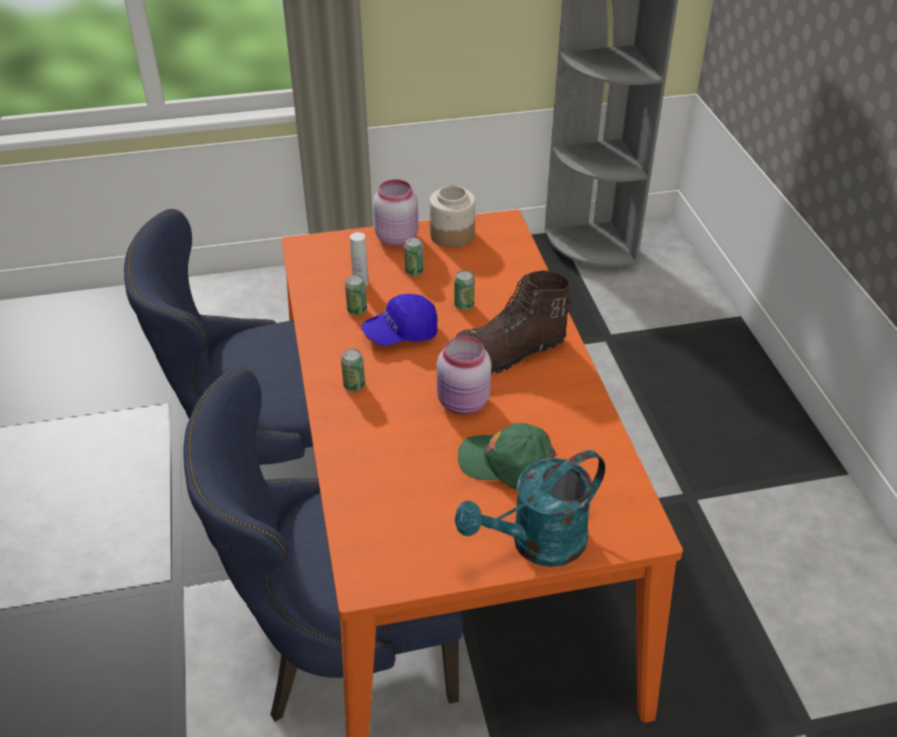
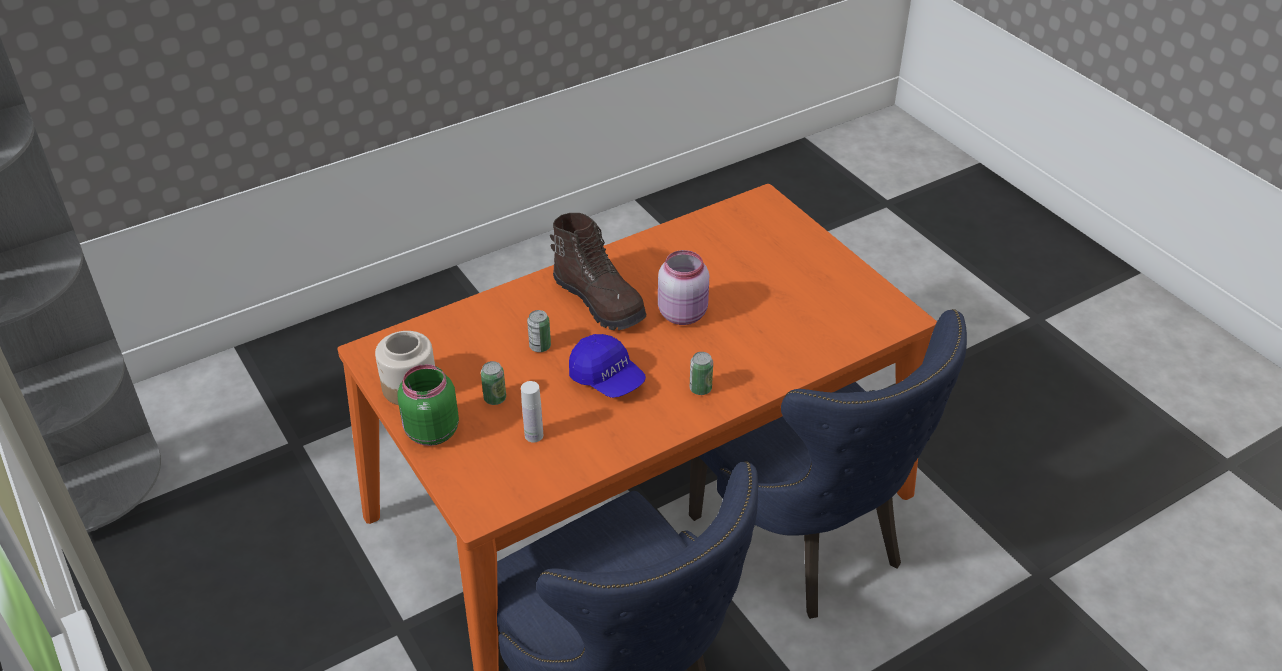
camera: 110 degrees left, 0 degrees up
can [345,275,367,315] -> none
pink jar [373,179,418,246] -> green jar [397,364,459,446]
turquoise watering can [455,450,605,567] -> none
green cap [458,423,557,490] -> none

